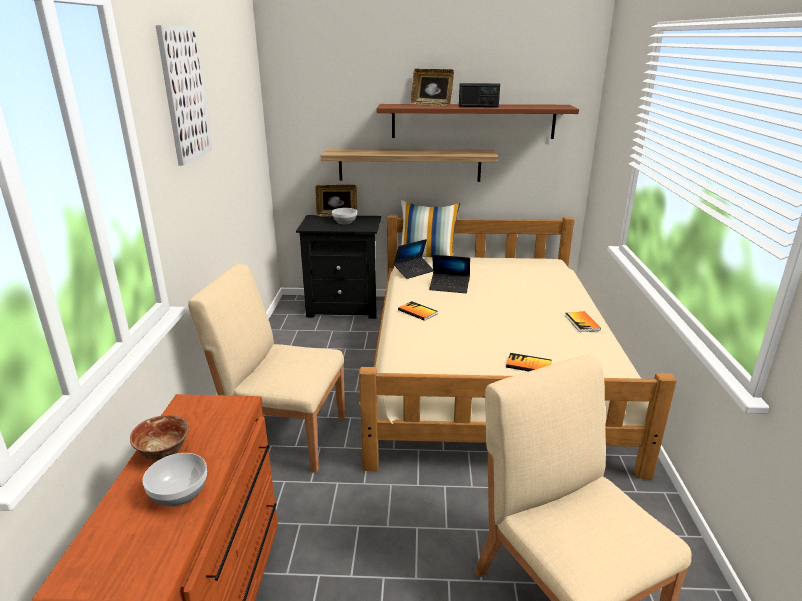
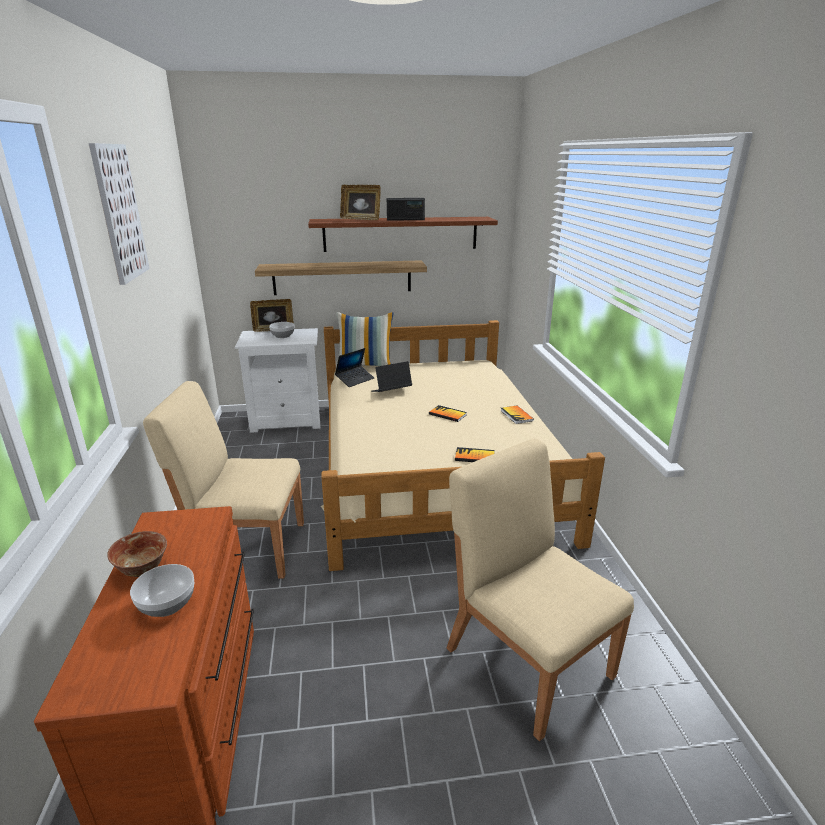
camera: 10 degrees left, 0 degrees up
black nightstand [296,215,381,319] -> white nightstand [235,328,321,433]
book [398,301,437,321] -> book moved to [429,405,467,422]
laptop [429,255,470,293] -> laptop turned 150 degrees clockwise [371,361,412,392]

